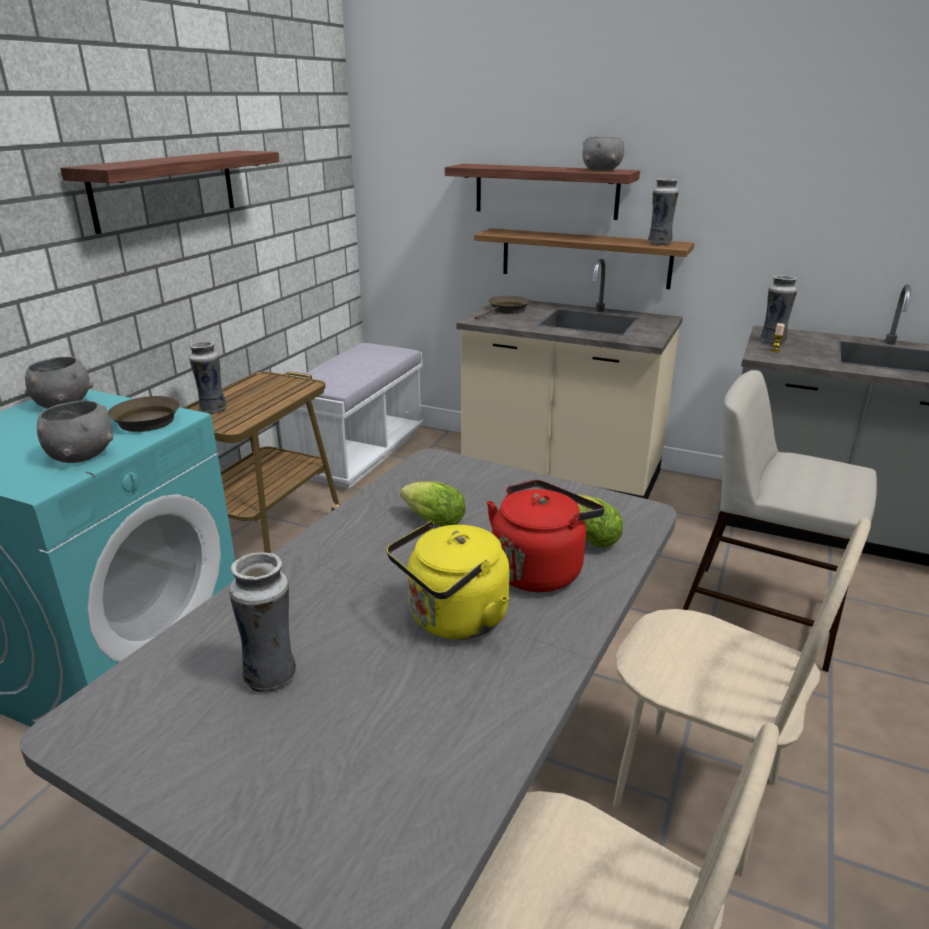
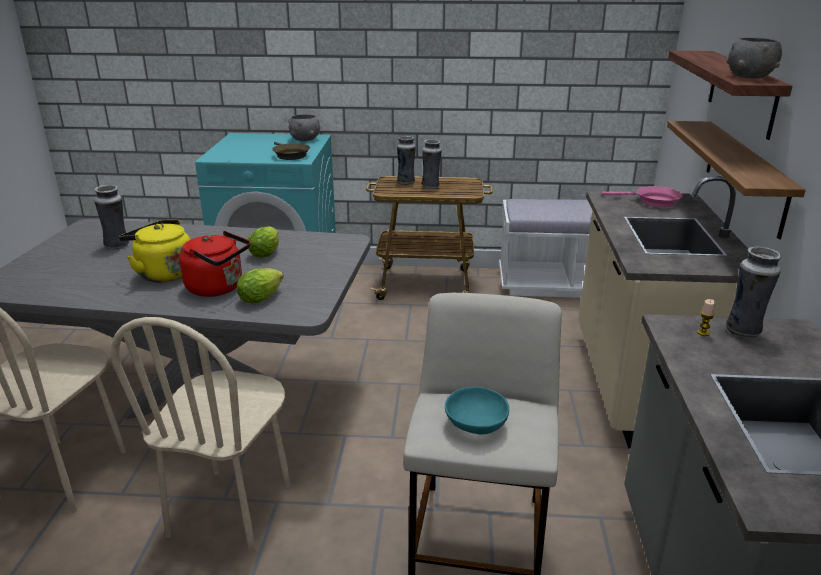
camera: 70 degrees right, 0 degrees up
grey bowl [37,400,113,463] -> none
shelf [60,151,279,234] -> none
brown frying pan [474,295,530,320] -> pink frying pan [602,186,683,207]
vase [648,178,679,245] -> vase moved to [422,139,442,190]
none -> turquoise bowl [445,387,509,435]

